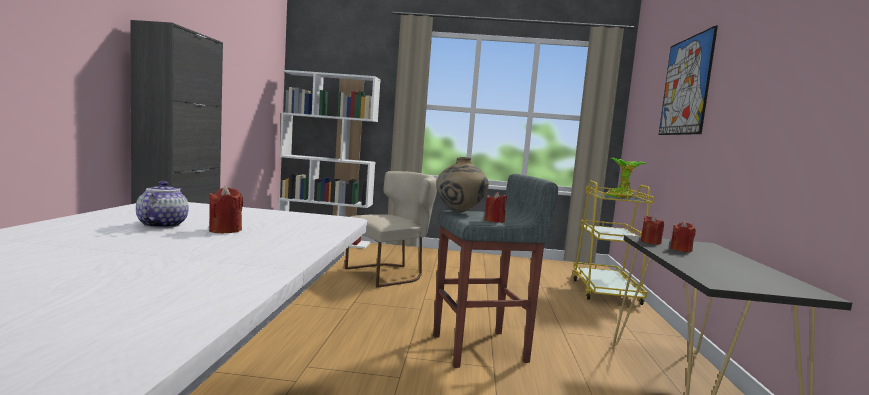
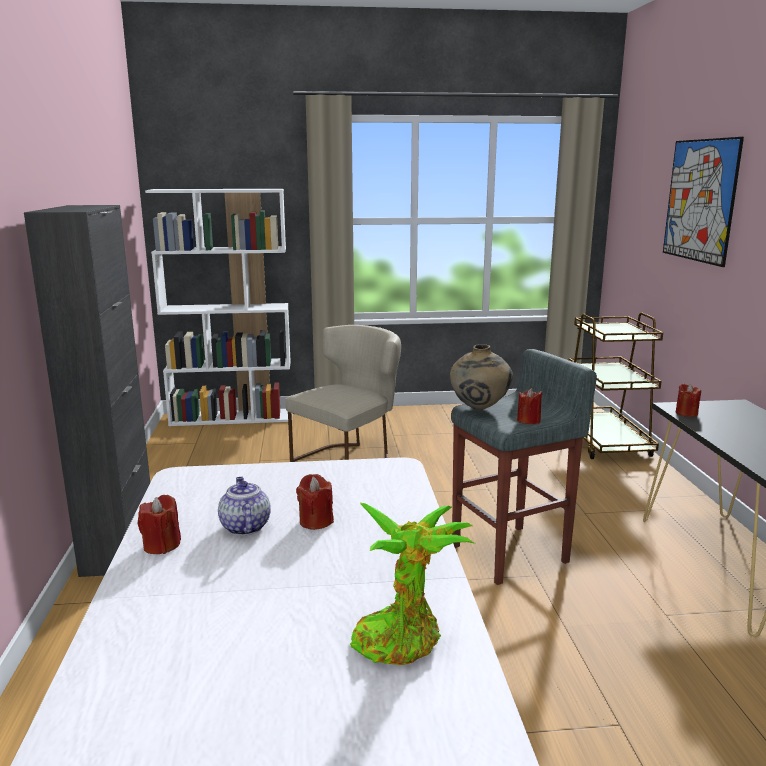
camera: 10 degrees left, 10 degrees up
yellow cart [573,181,654,305] -> brown cart [569,312,663,459]
potted plant [606,158,647,198] -> potted plant moved to [350,503,475,665]
red candle [670,221,696,252] -> red candle moved to [138,495,181,554]

